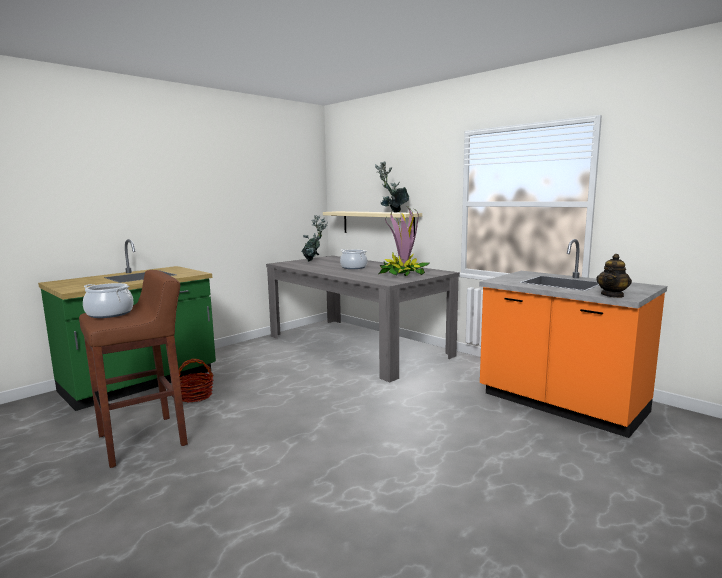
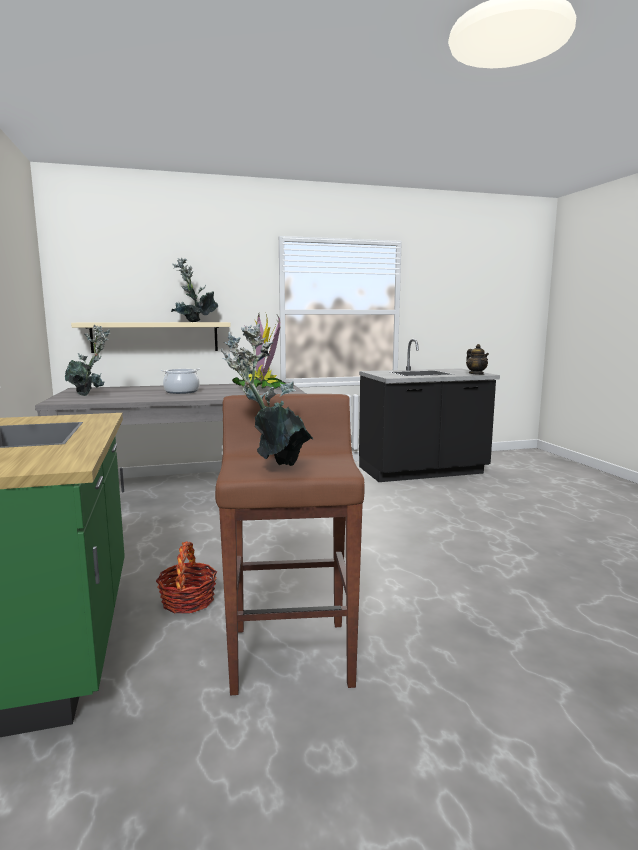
camera: 60 degrees left, 0 degrees up
cooking pot [83,283,134,318] -> potted plant [221,323,313,466]
orange counter [479,239,667,438] -> black counter [359,339,500,482]

